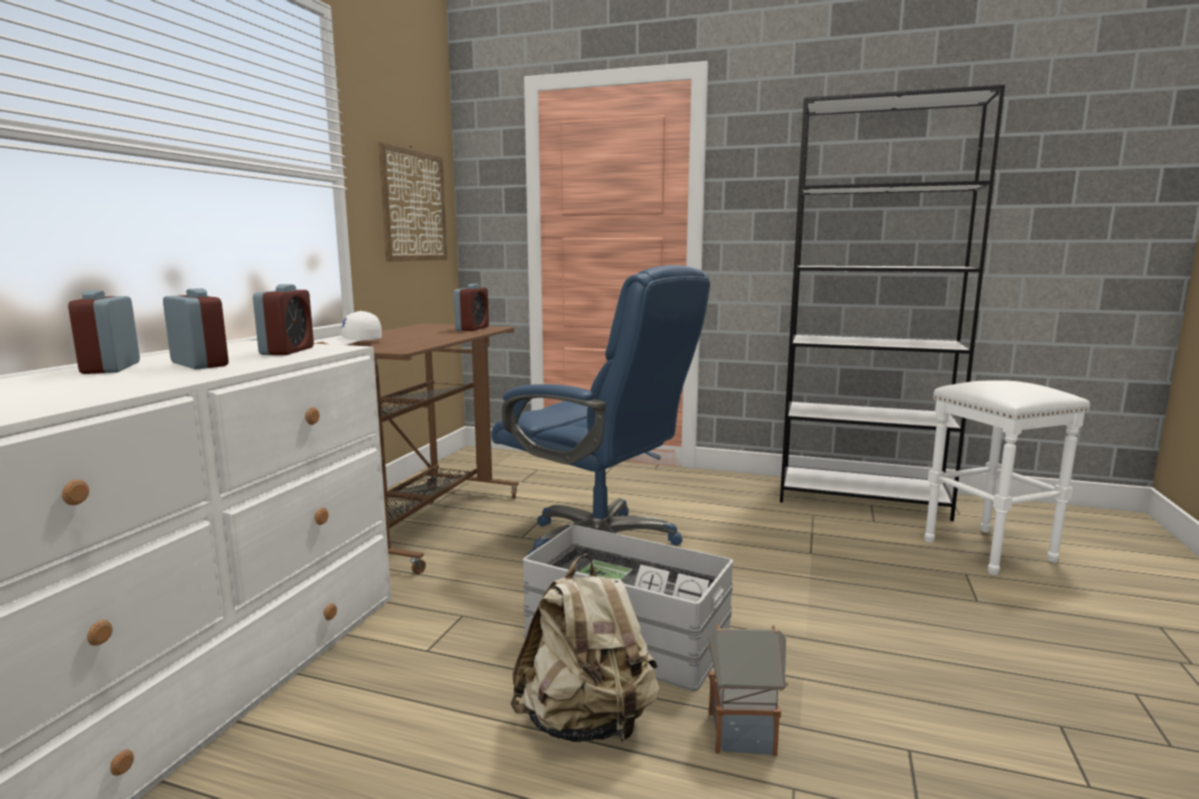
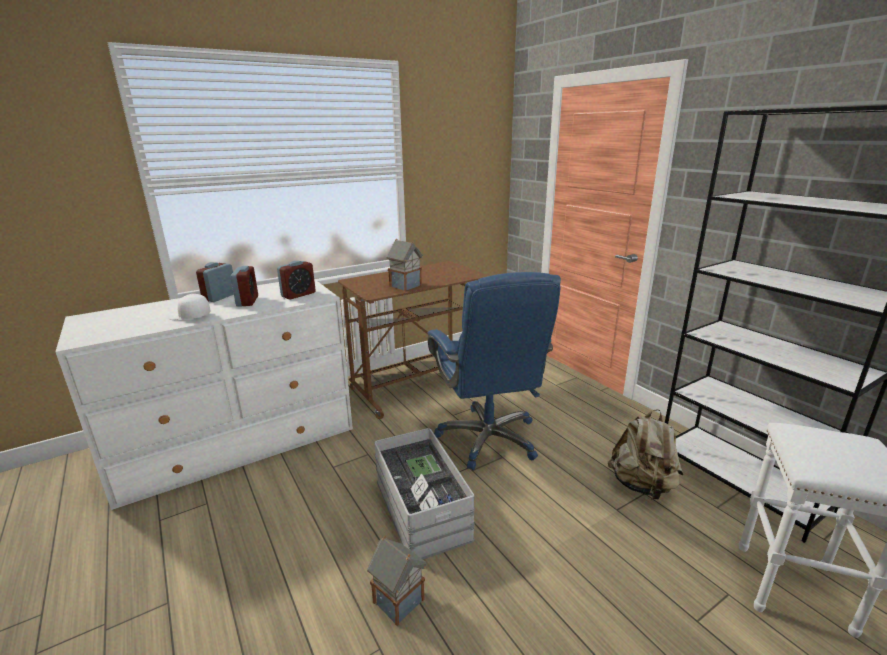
camera: 40 degrees right, 10 degrees up
white cap [323,311,382,345] -> white cap moved to [168,294,211,320]
picture [379,142,448,262] -> none
alarm clock [454,284,489,331] -> none
beige backpack [510,554,660,743] -> beige backpack moved to [608,409,683,499]
none -> toy house [386,239,423,291]

